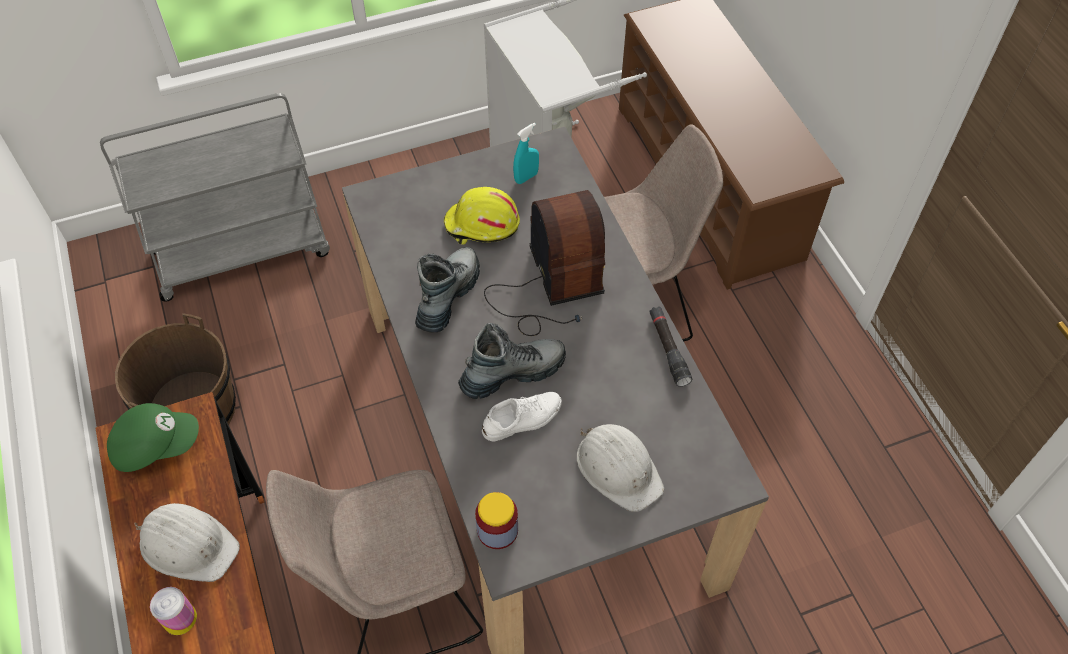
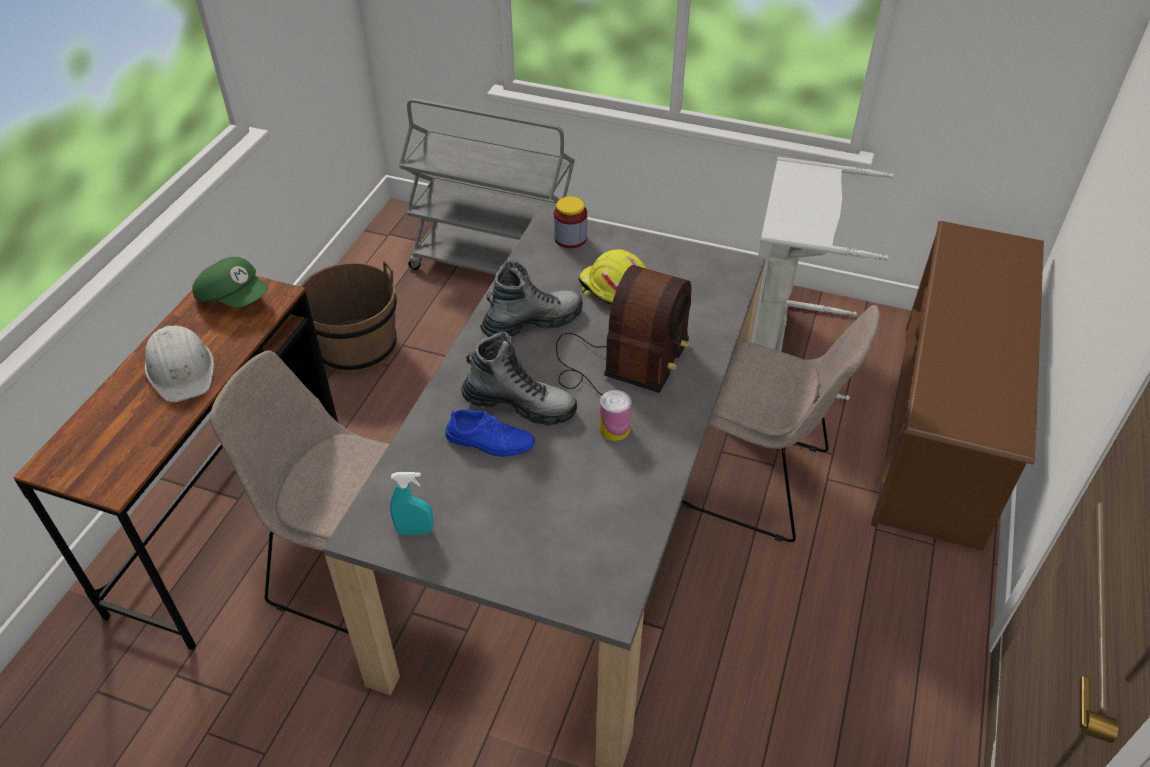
camera: 40 degrees right, 10 degrees down
can [150,587,197,635] -> can moved to [599,390,632,441]
jar [475,492,518,549] -> jar moved to [554,196,587,248]
white shoe [482,392,562,441] -> blue shoe [445,409,535,457]
turquoise spray bottle [513,123,539,184] -> turquoise spray bottle moved to [390,472,433,535]
white hard hat [577,424,664,512] -> none
black flashlight [649,306,692,387] -> none

